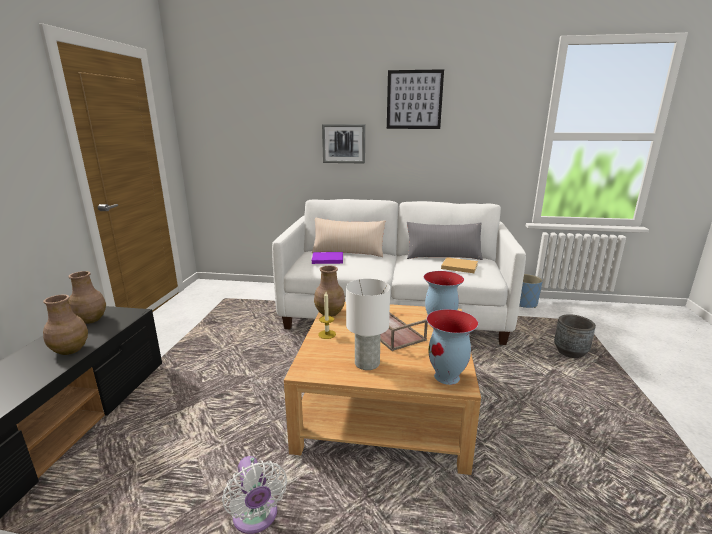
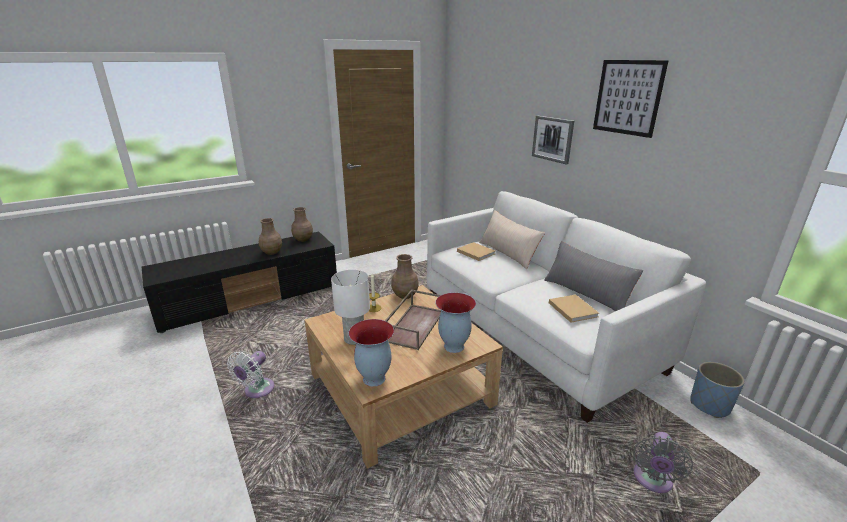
camera: 50 degrees right, 5 degrees up
purple book [312,252,343,264] -> beige book [457,242,495,261]
grey planter [554,314,596,358] -> grey fan [634,432,693,493]

